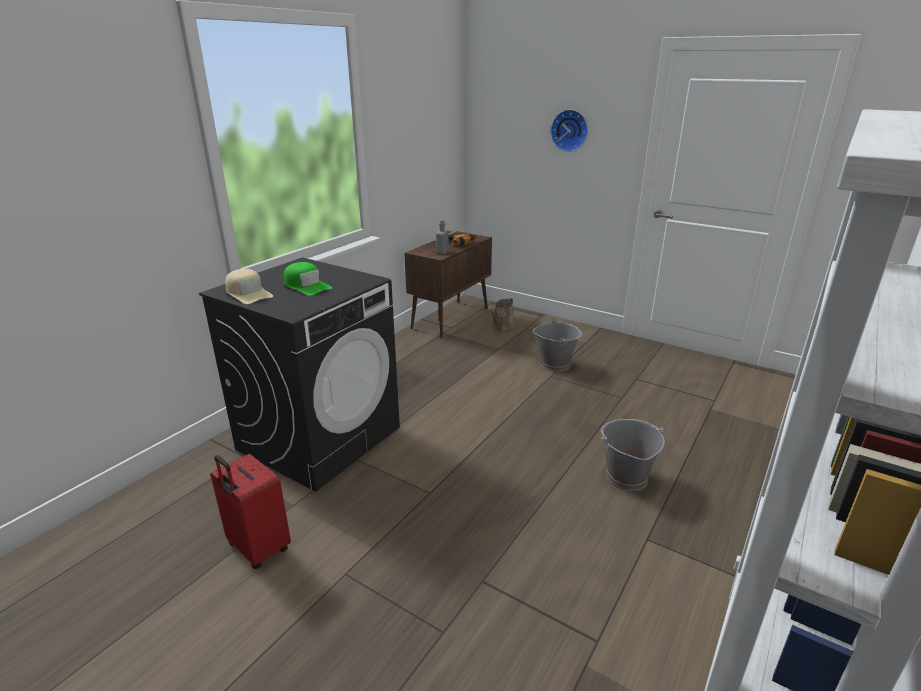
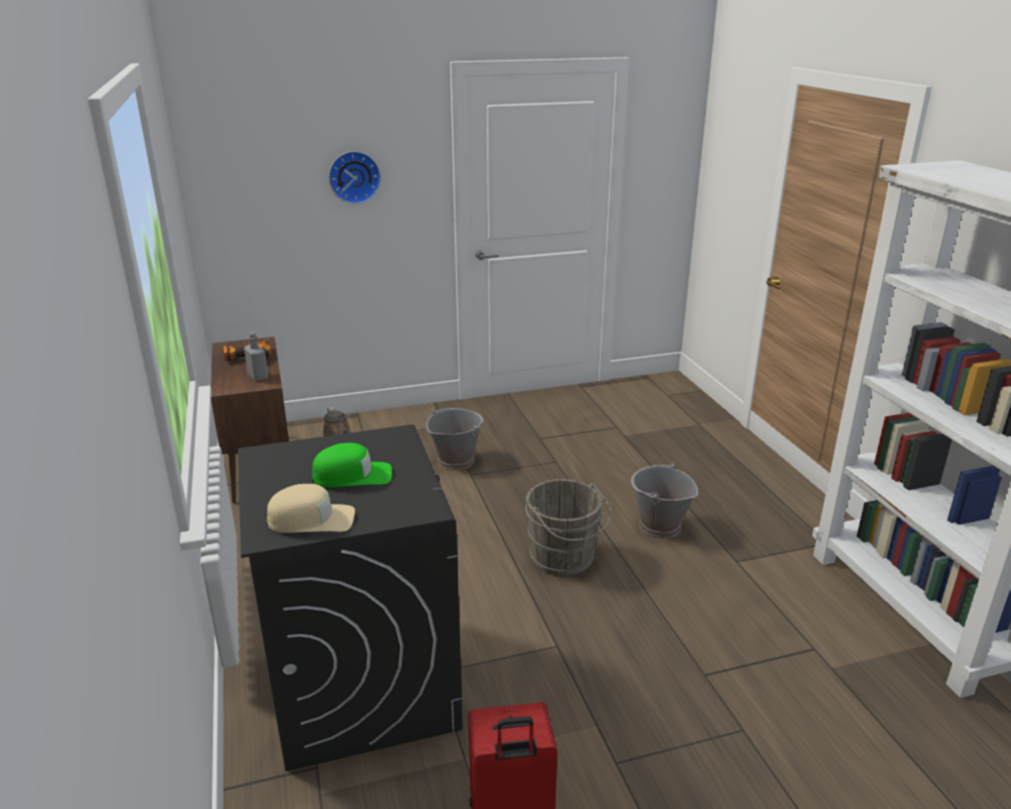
camera: 50 degrees left, 0 degrees up
none -> grey bucket [526,479,612,576]

